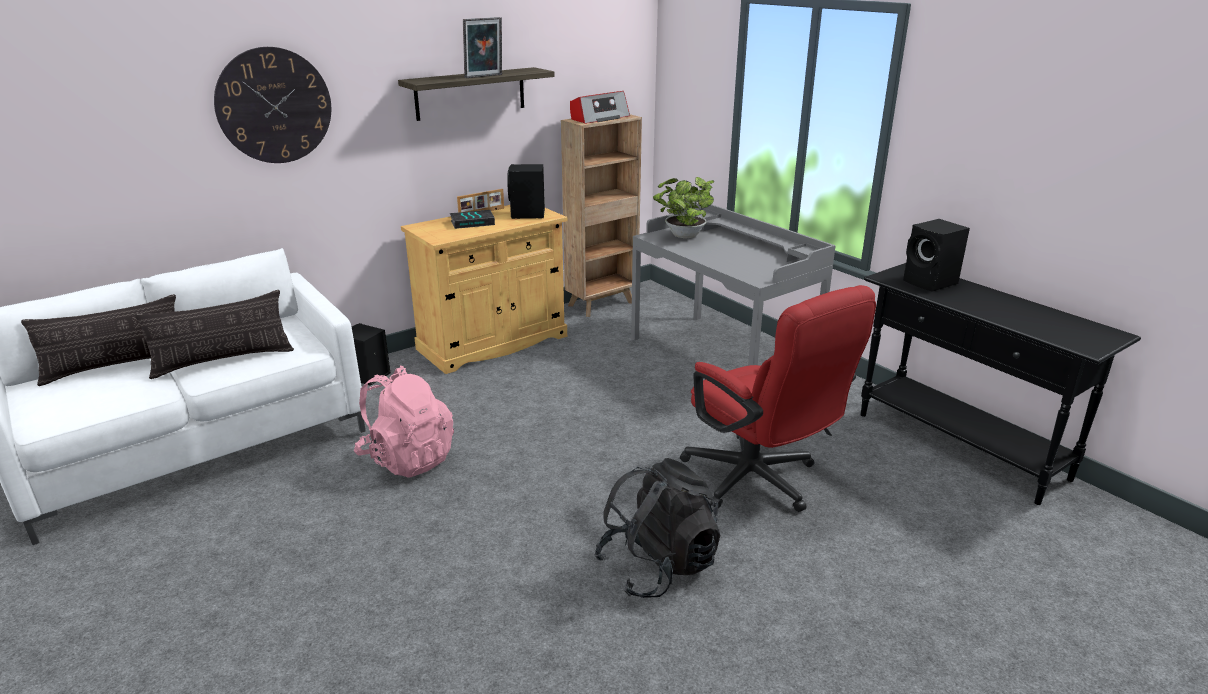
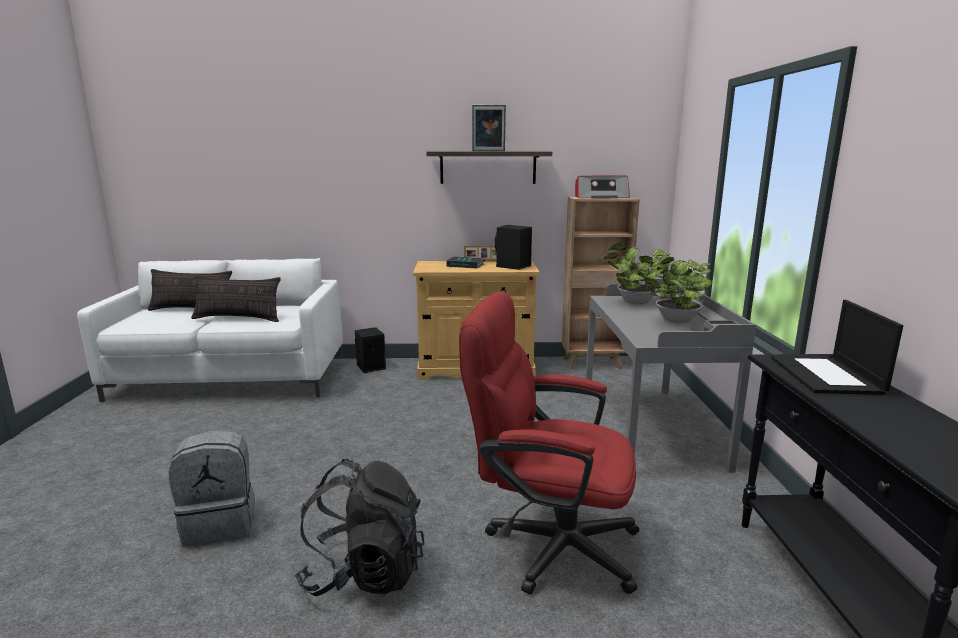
camera: 35 degrees right, 10 degrees down
wall clock [214,47,331,163] -> none
pink backpack [354,366,454,478] -> none
red office chair [680,285,876,512] -> red office chair turned 105 degrees clockwise [459,291,639,594]
black speaker [903,219,970,292] -> laptop [771,300,903,395]
none -> grey backpack [169,431,255,547]
none -> potted plant [644,257,712,323]

